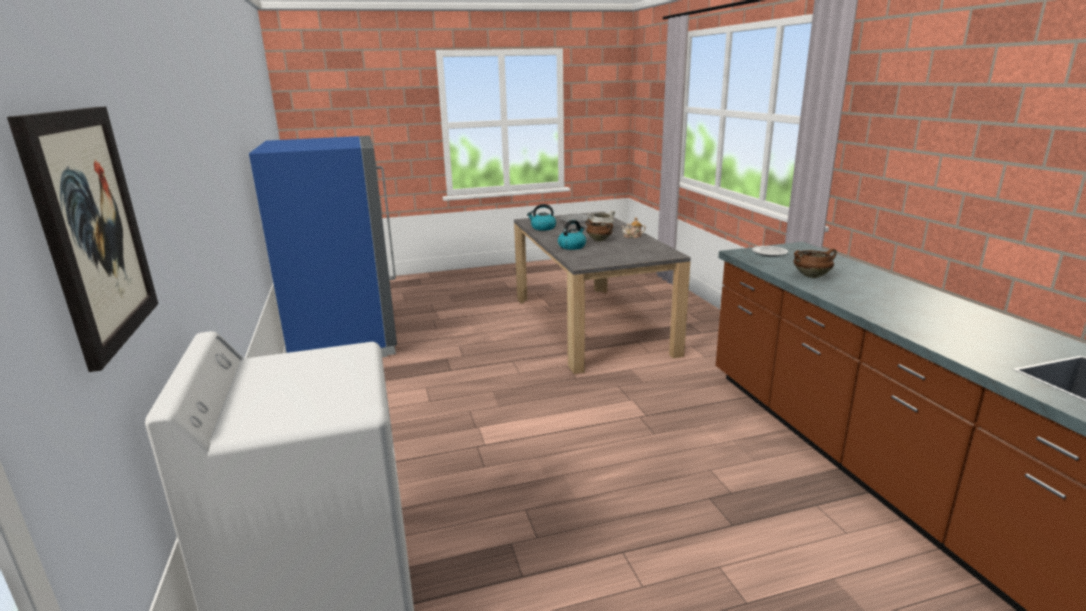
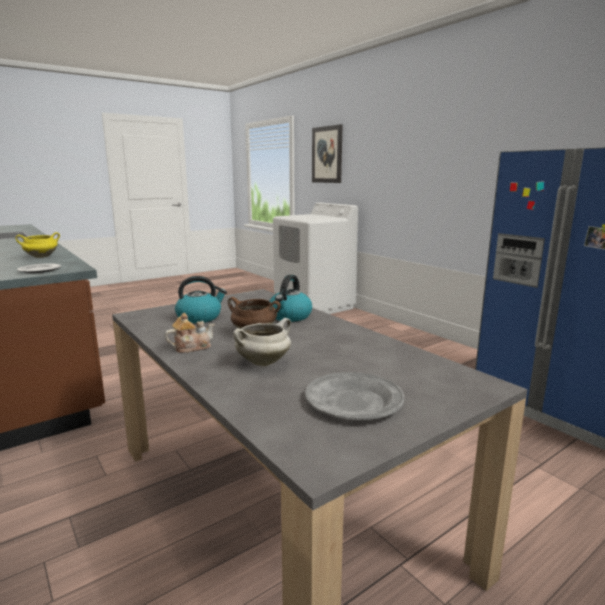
camera: 160 degrees right, 5 degrees down
kettle [527,204,556,231] -> kettle moved to [175,276,227,323]
brown cooking pot [794,248,837,278] -> yellow cooking pot [16,232,60,258]

